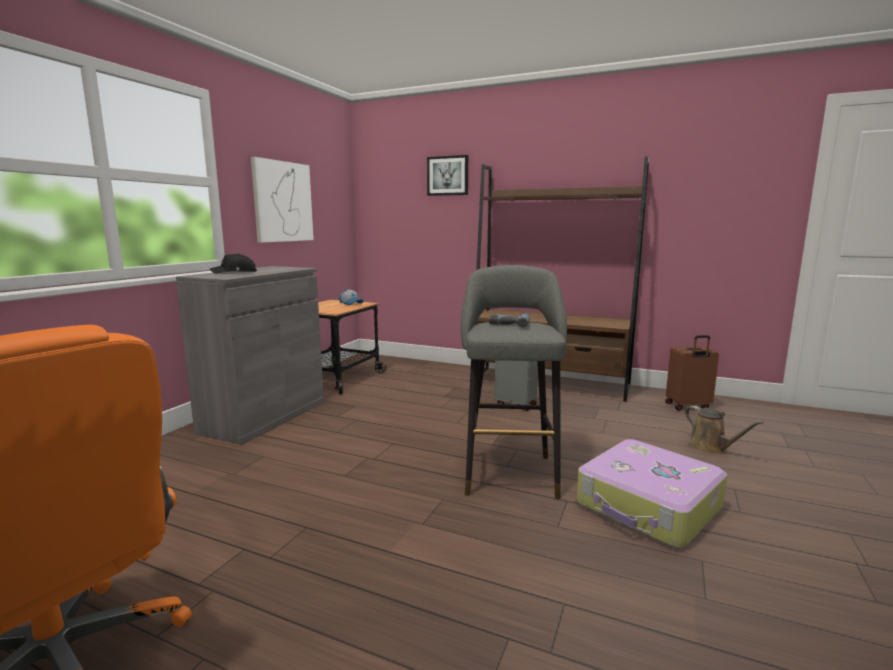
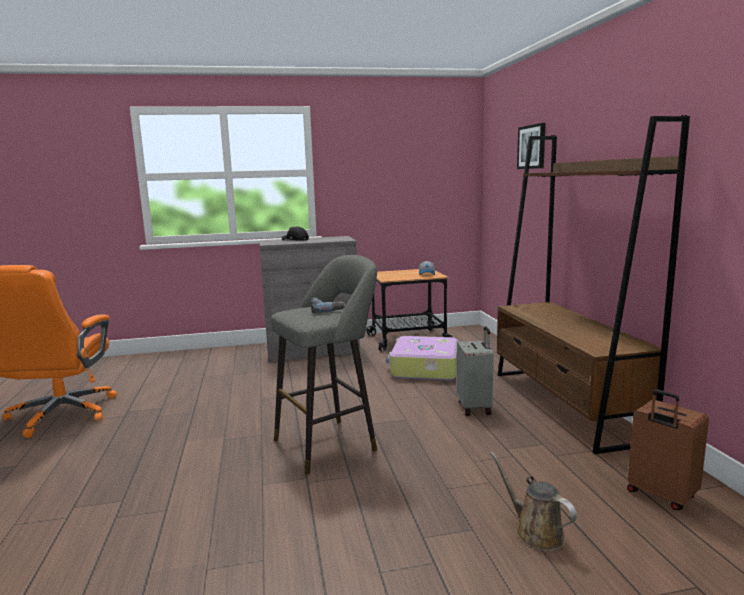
camera: 55 degrees right, 0 degrees up
picture [251,157,314,243] -> none
suitcase [577,439,727,548] -> suitcase moved to [386,336,459,380]
brown watering can [685,406,764,454] -> brown watering can turned 120 degrees clockwise [490,452,577,551]

